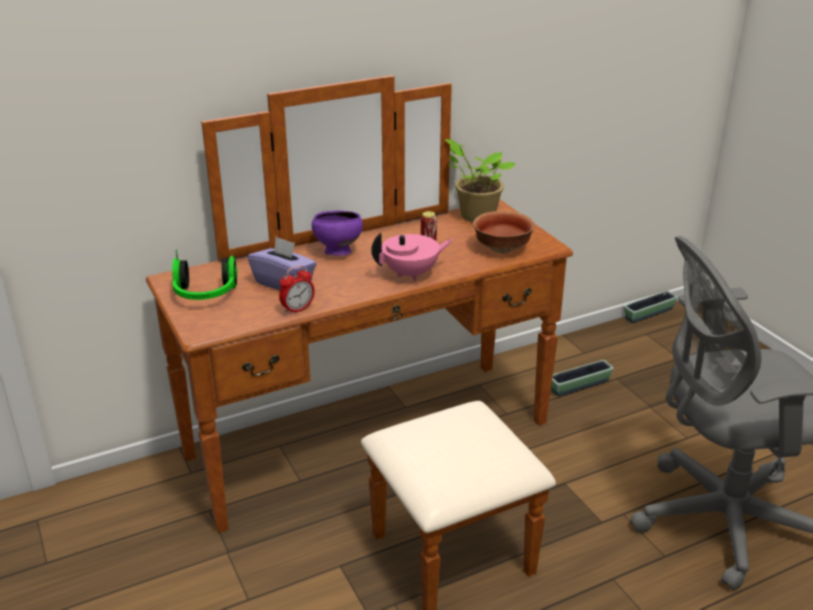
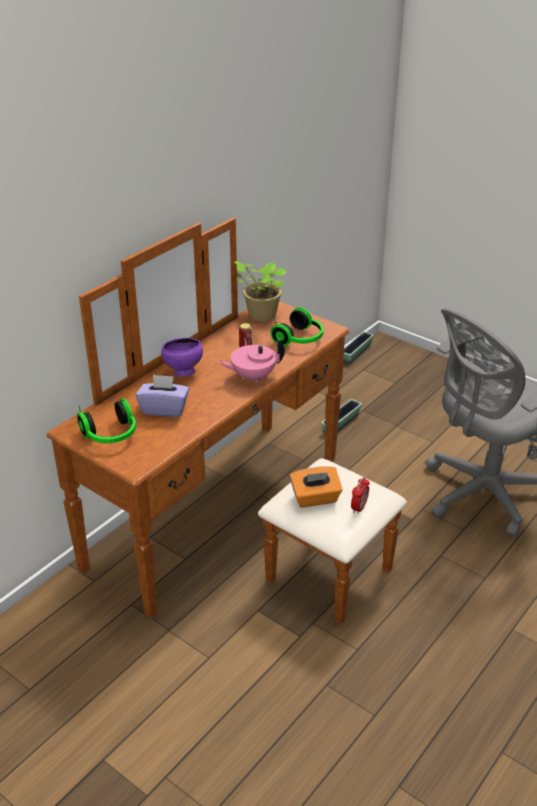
camera: 25 degrees left, 5 degrees up
alarm clock [279,265,315,315] -> alarm clock moved to [351,476,370,515]
pink teapot [371,233,453,281] -> pink teapot turned 150 degrees counterclockwise [218,339,285,383]
bowl [473,211,535,253] -> headphones [270,307,324,346]
none -> orange tissue box [290,466,343,507]

